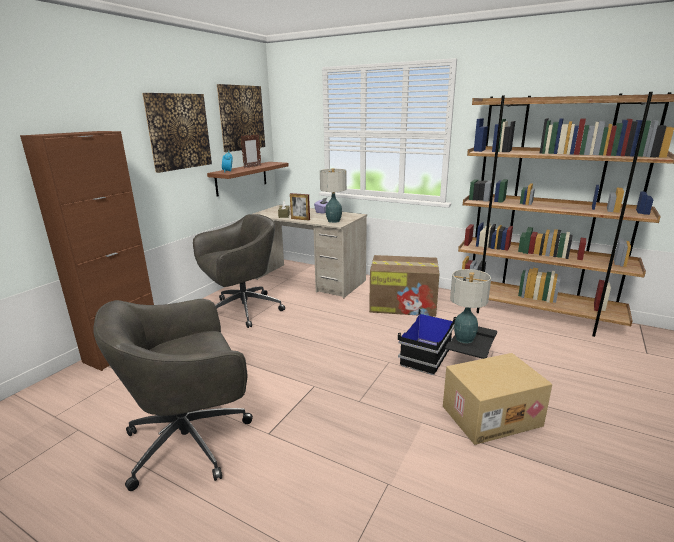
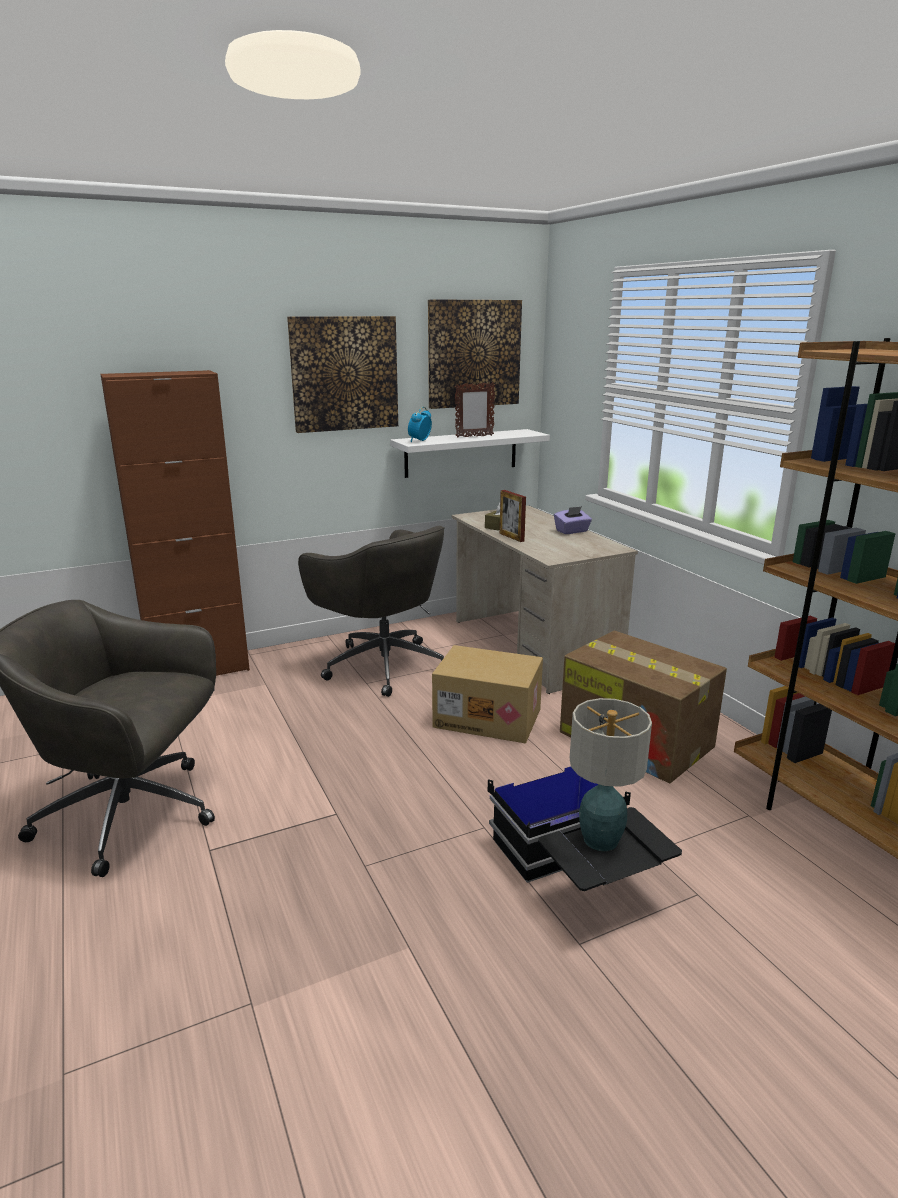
camera: 35 degrees right, 0 degrees up
grey office chair [193,214,285,328] -> grey office chair turned 45 degrees clockwise [298,526,445,697]
brown shelf [207,162,289,197] -> white shelf [390,429,550,478]
table lamp [320,168,347,223] -> none
cardboard box [443,353,552,445] -> cardboard box moved to [432,645,543,743]

